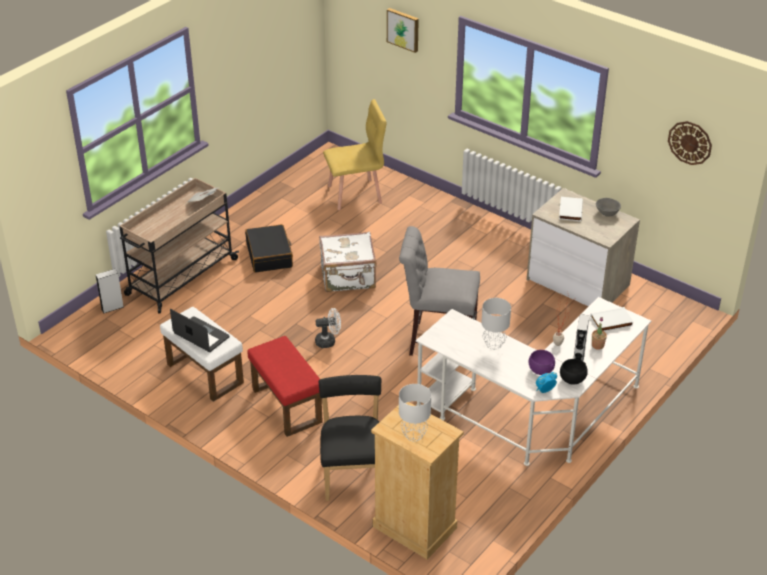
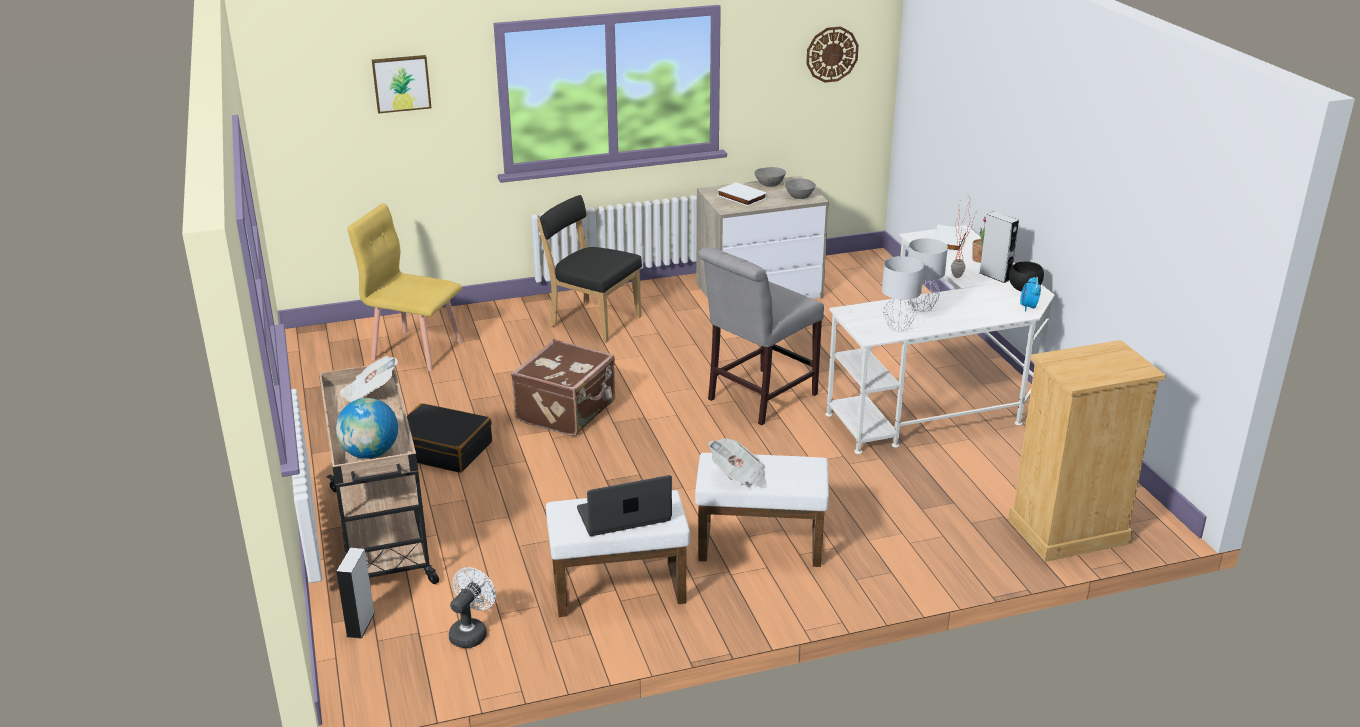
camera: 55 degrees left, 10 degrees down
red ottoman [247,336,323,437] -> white ottoman [695,453,829,567]
white fan [315,308,341,348] -> white fan moved to [449,567,496,648]
white suitcase [319,231,376,292] -> brown suitcase [511,339,615,436]
black chair [319,375,381,501] -> black chair moved to [537,195,642,342]
yellow chair [323,99,387,210] -> yellow chair turned 90 degrees counterclockwise [348,203,463,371]
grey table lamp [399,384,431,442] -> grey table lamp moved to [882,256,924,332]
purple bowl [529,350,555,375] -> none
none -> globe [336,398,398,459]
none -> newspaper [708,438,767,488]
none -> grey bowl [785,179,816,199]

